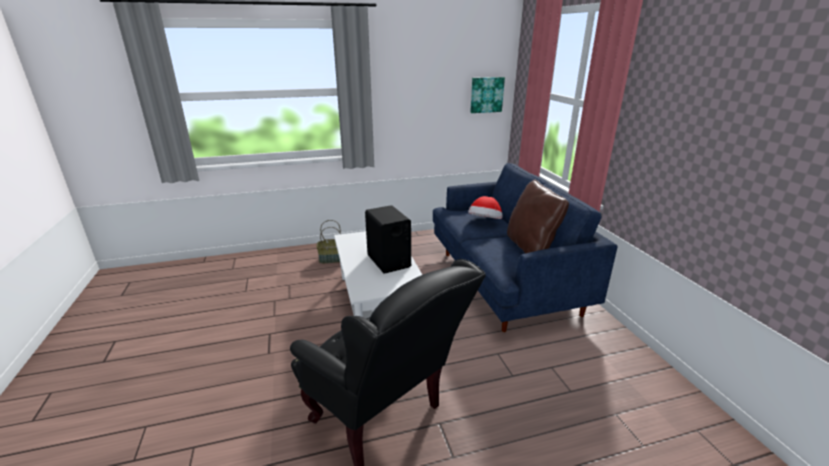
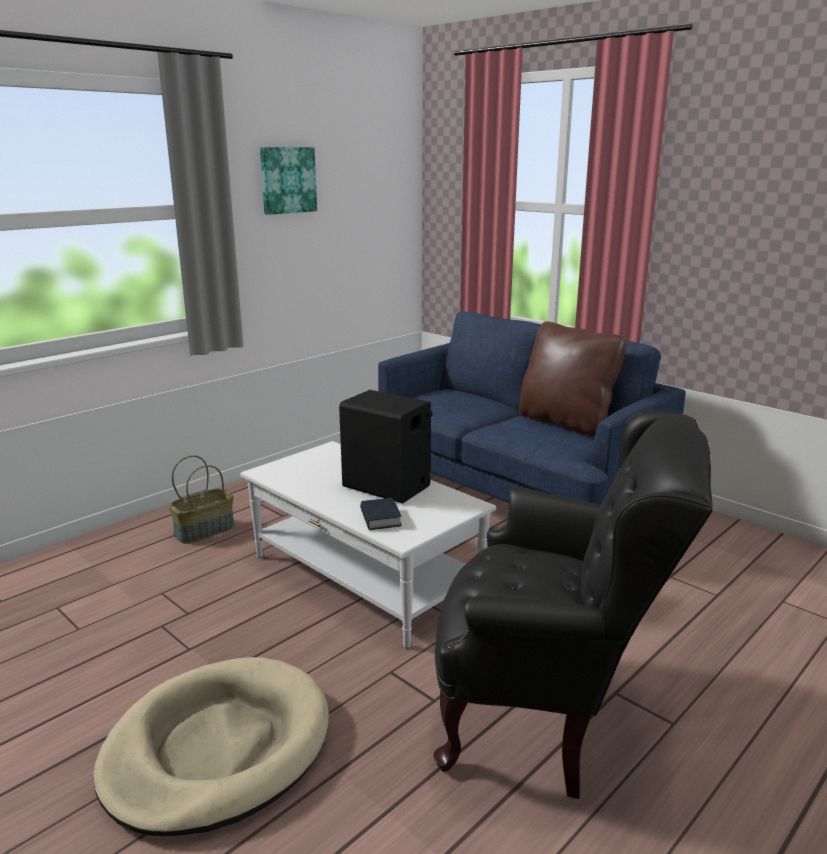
camera: 30 degrees left, 5 degrees down
hat [468,196,503,219] -> none
picture [470,77,505,113] -> picture moved to [260,147,317,215]
none -> beige dog bed [94,657,329,836]
none -> book [360,498,402,530]

